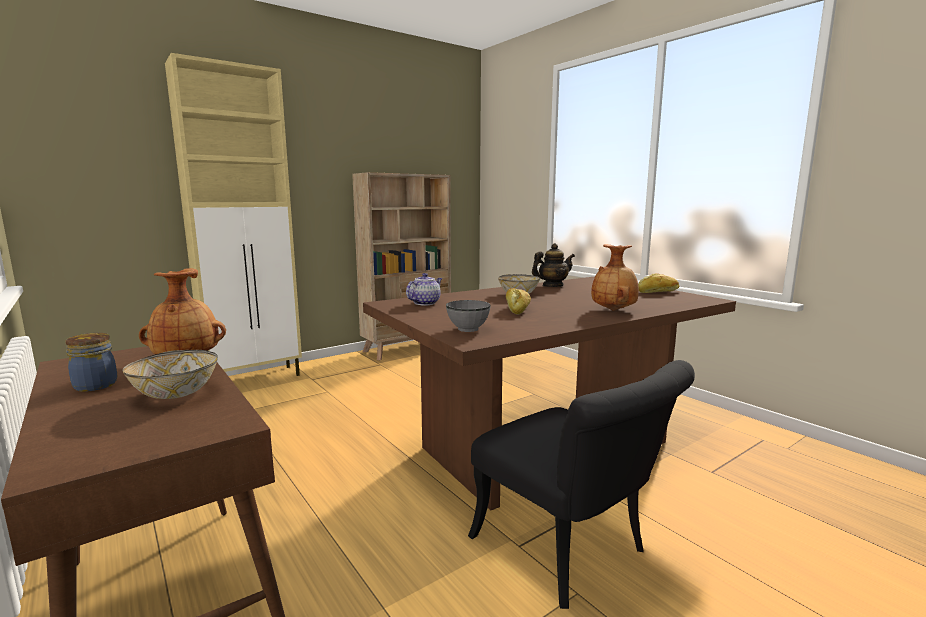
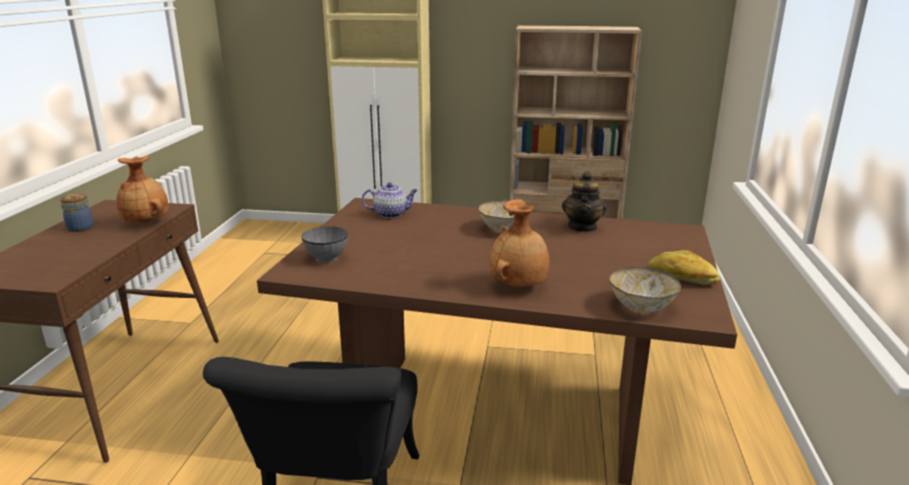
camera: 45 degrees right, 10 degrees up
bowl [122,350,218,399] -> bowl moved to [609,267,681,312]
bread [506,288,531,314] -> none
teapot [532,243,575,287] -> teapot turned 75 degrees clockwise [562,171,607,232]

